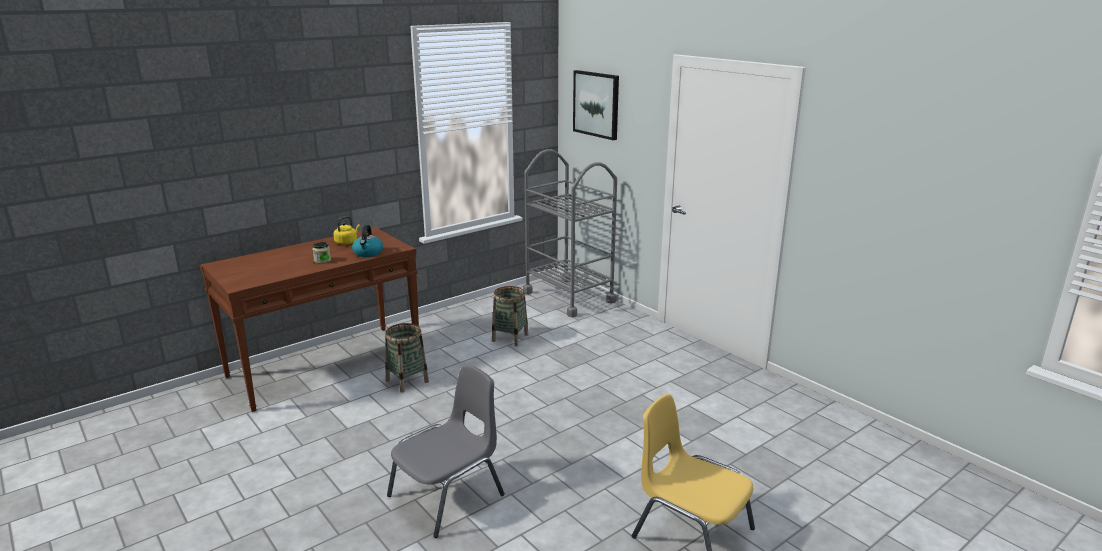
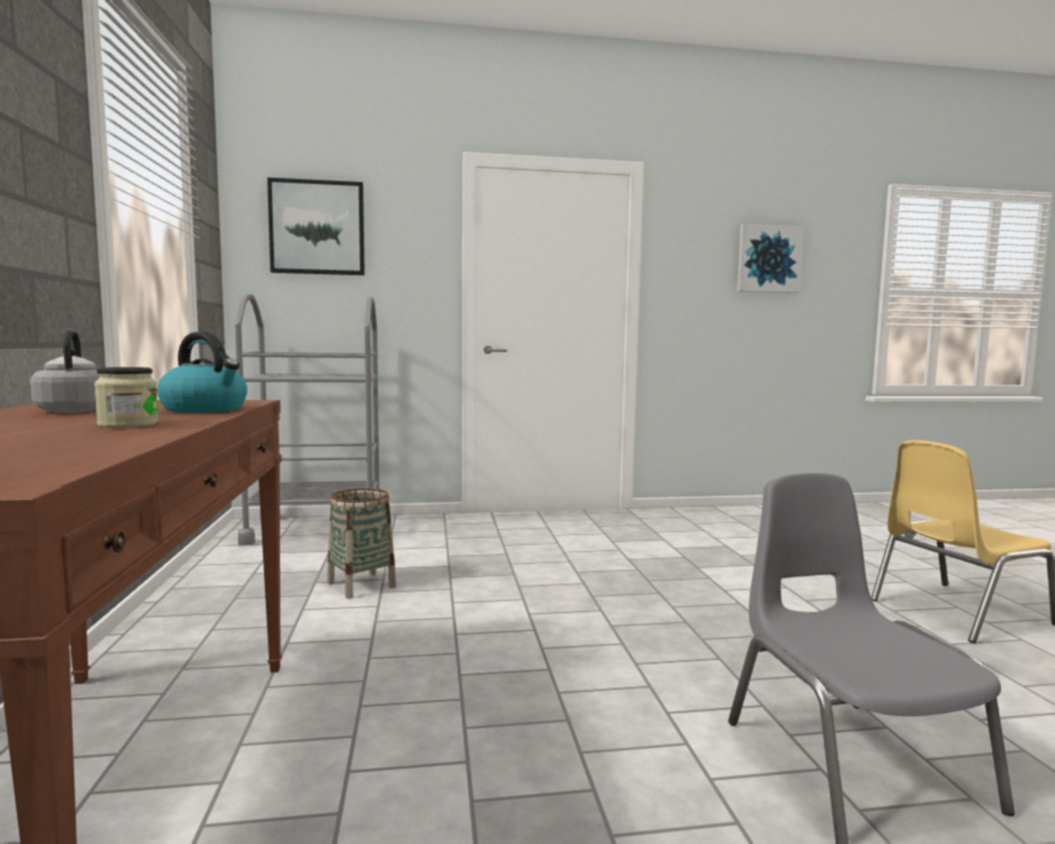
camera: 60 degrees left, 15 degrees down
yellow kettle [333,216,360,245] -> grey kettle [30,330,99,413]
basket [385,323,429,392] -> none
none -> picture [737,224,804,293]

